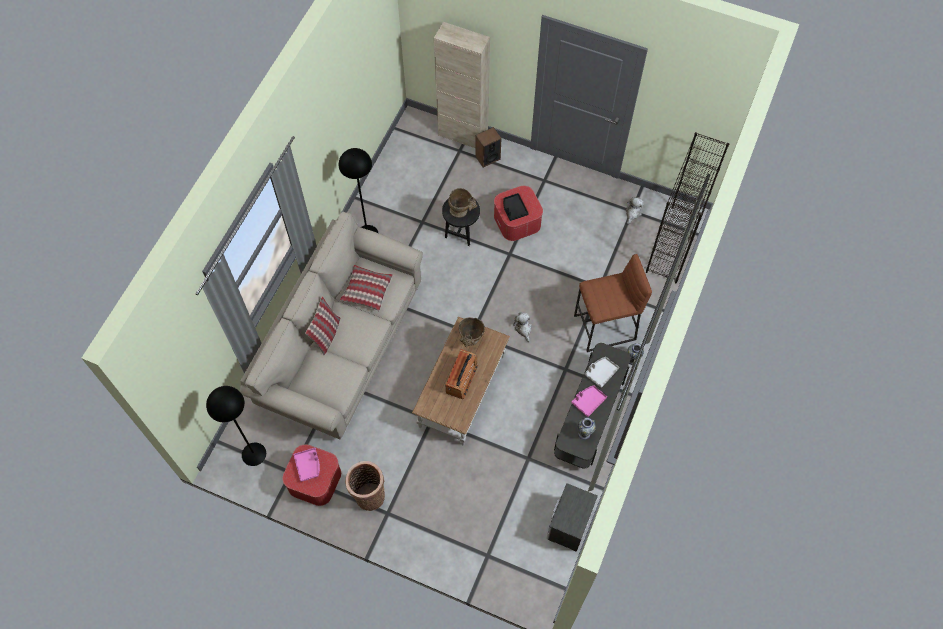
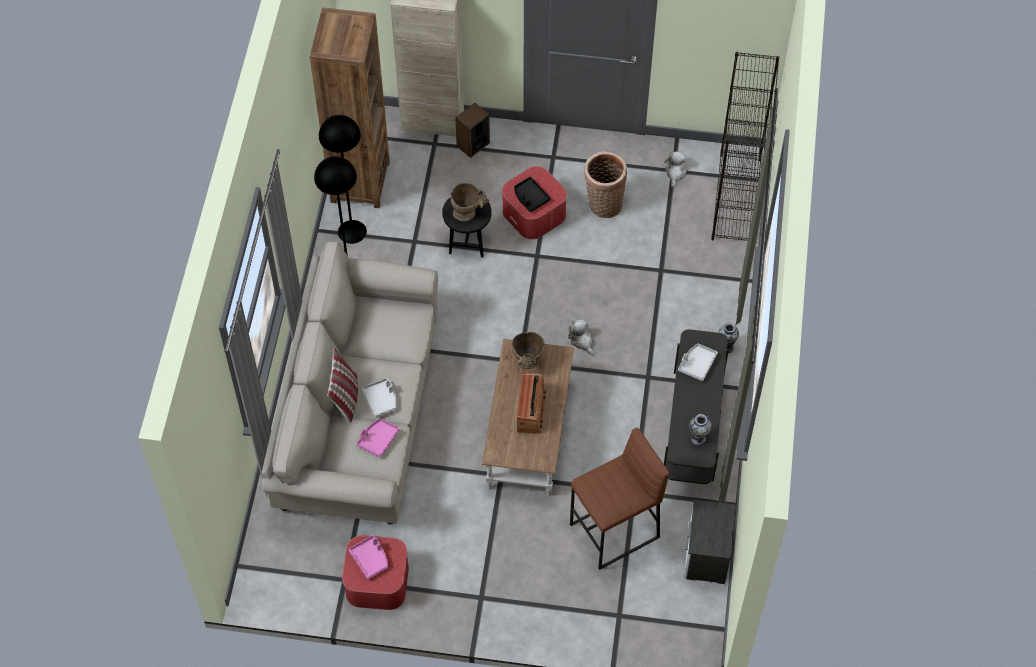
camera: 15 degrees left, 5 degrees down
black floor lamp [206,386,266,466] -> black floor lamp moved to [319,115,367,244]
pillow [340,265,393,311] -> none
basket [345,461,385,511] -> basket moved to [584,151,627,218]
pink tray [571,385,607,417] -> pink tray moved to [356,418,399,458]
brown stool [574,254,652,352] -> brown stool moved to [570,427,669,570]
none -> brown bookcase [310,8,390,208]
none -> grey tray [362,378,397,418]

